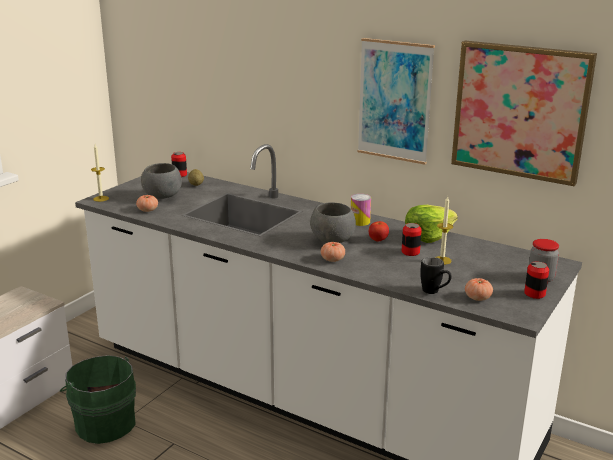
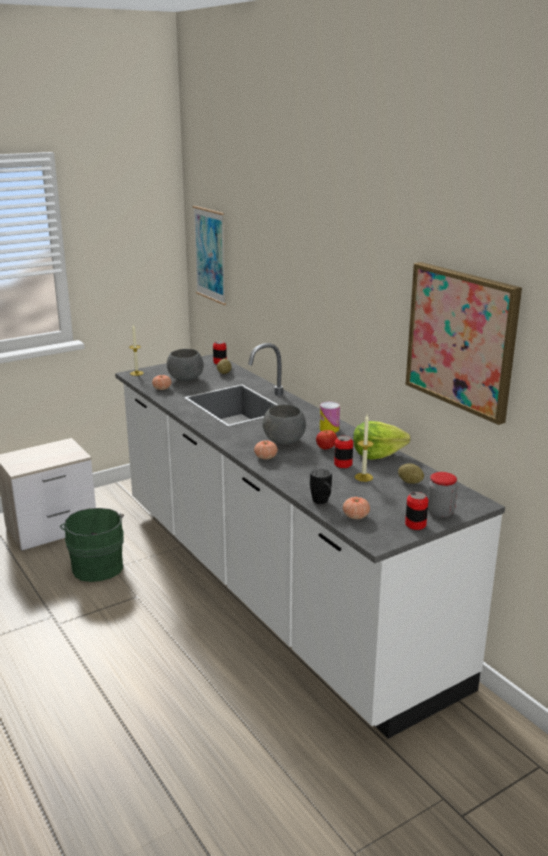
camera: 25 degrees right, 0 degrees up
picture [357,38,435,165] -> picture moved to [193,206,226,305]
none -> potato [398,463,424,484]

